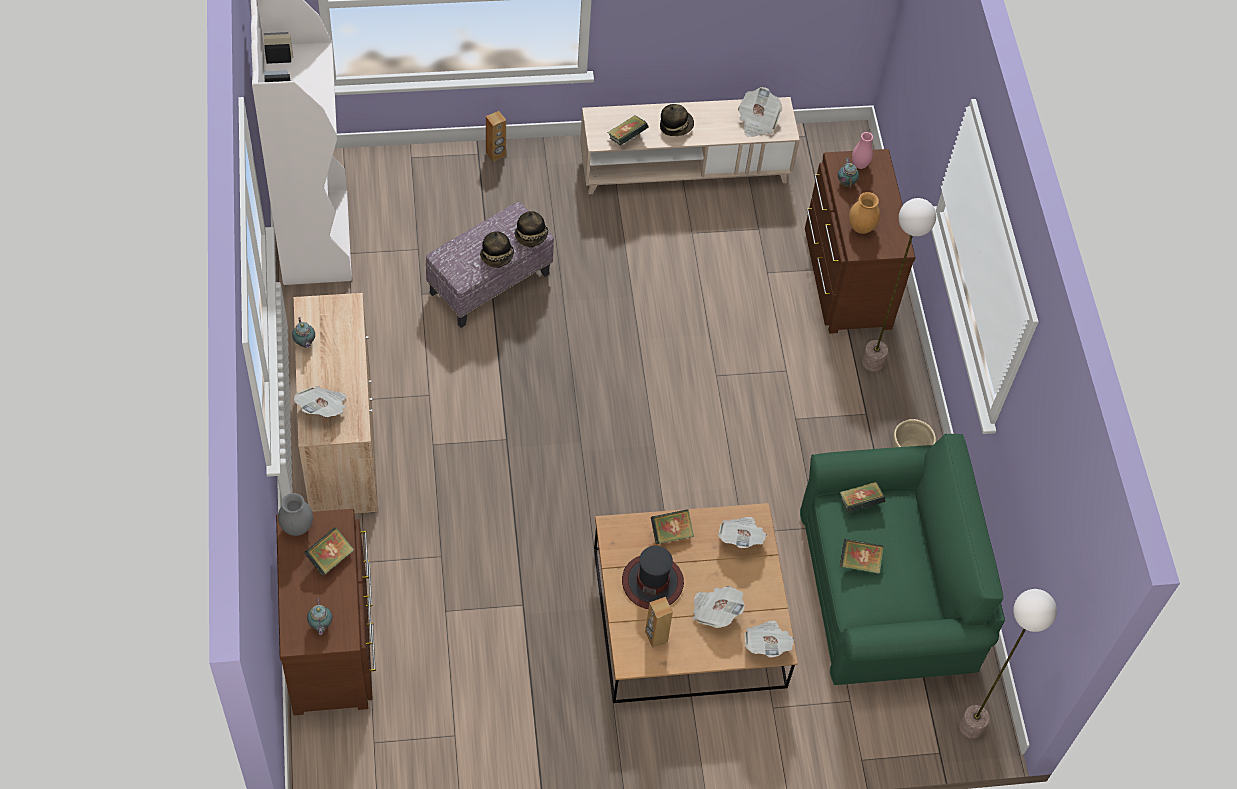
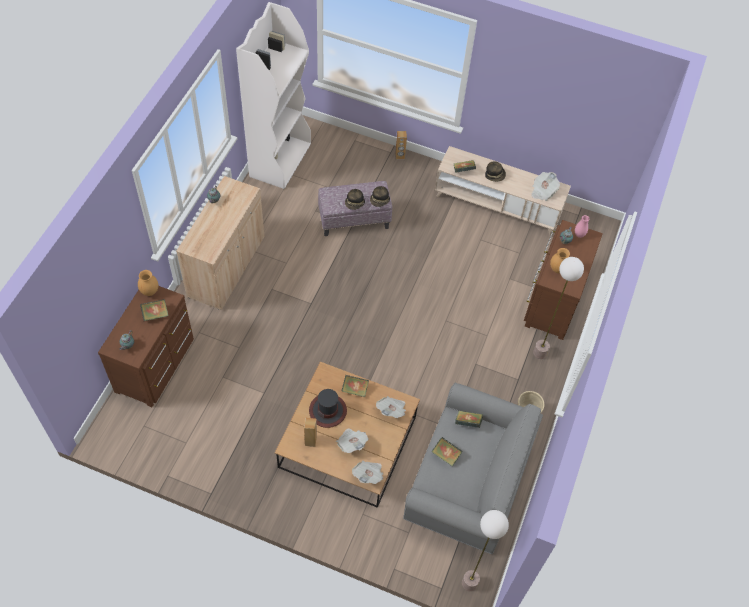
camera: 30 degrees right, 0 degrees up
grey vase [278,493,313,536] -> brown vase [138,270,158,296]
newspaper [294,386,347,417] -> none
green sofa [800,434,1005,685] -> grey sofa [403,382,543,554]

